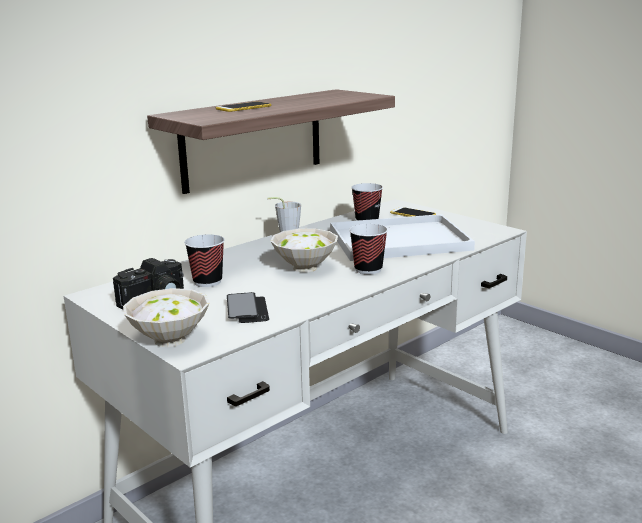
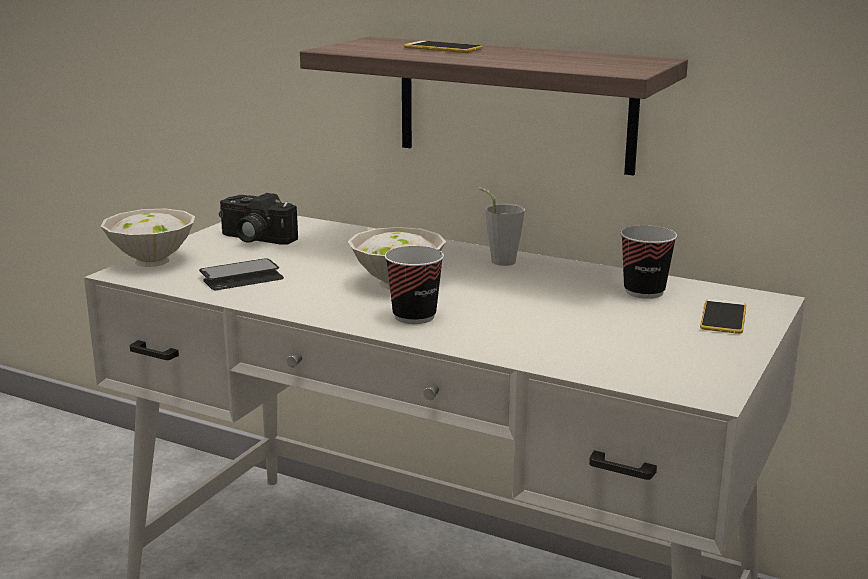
camera: 70 degrees right, 0 degrees up
cup [184,234,225,287] -> none
white tray [330,214,475,261] -> none

